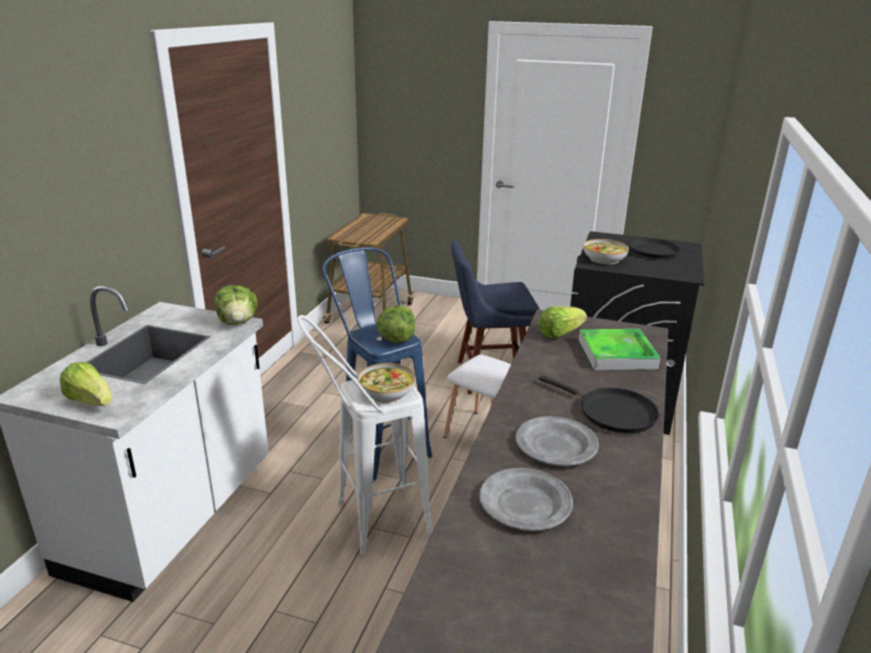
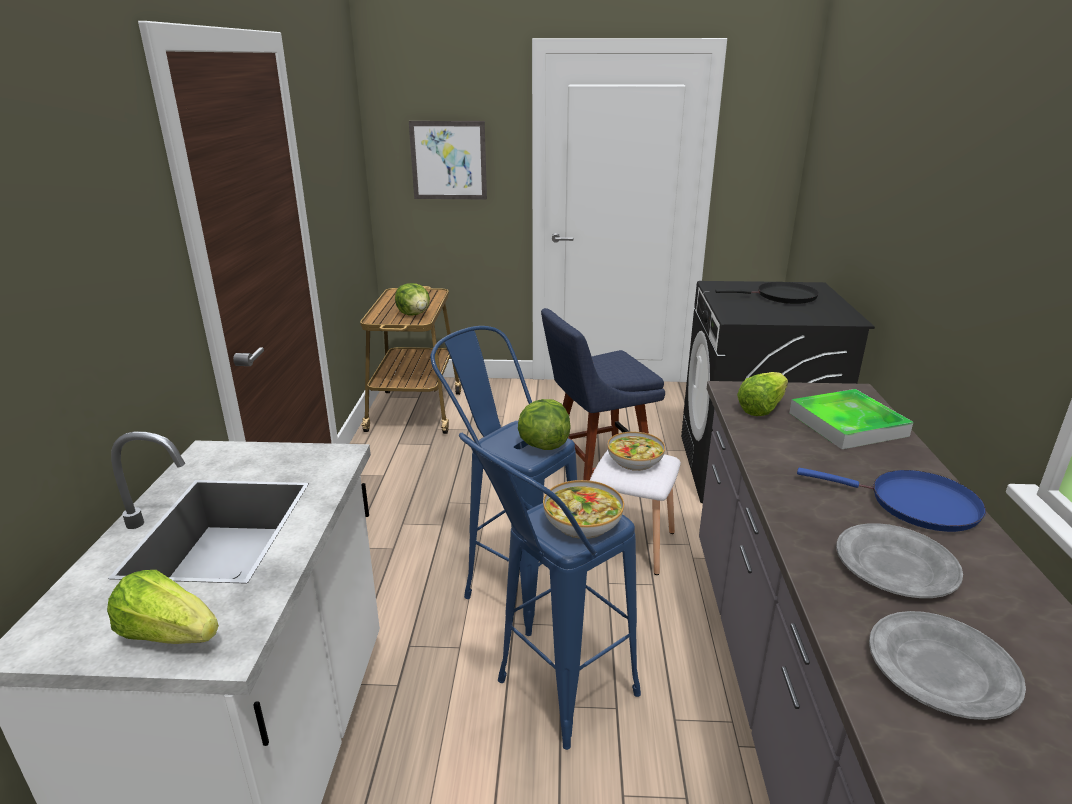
camera: 15 degrees left, 0 degrees up
lettuce [215,285,258,325] -> lettuce moved to [395,283,430,316]
white stool [297,315,433,554] -> blue stool [459,433,641,750]
black frying pan [539,375,659,433] -> blue frying pan [797,468,986,532]
bowl [584,239,629,264] -> bowl moved to [607,432,665,471]
none -> picture [409,121,487,199]

